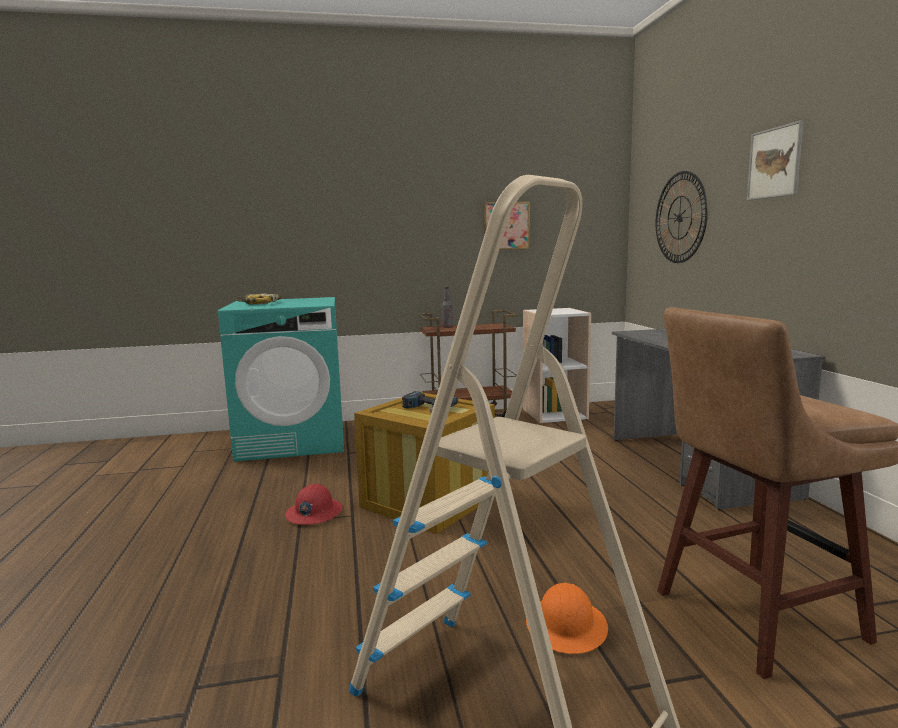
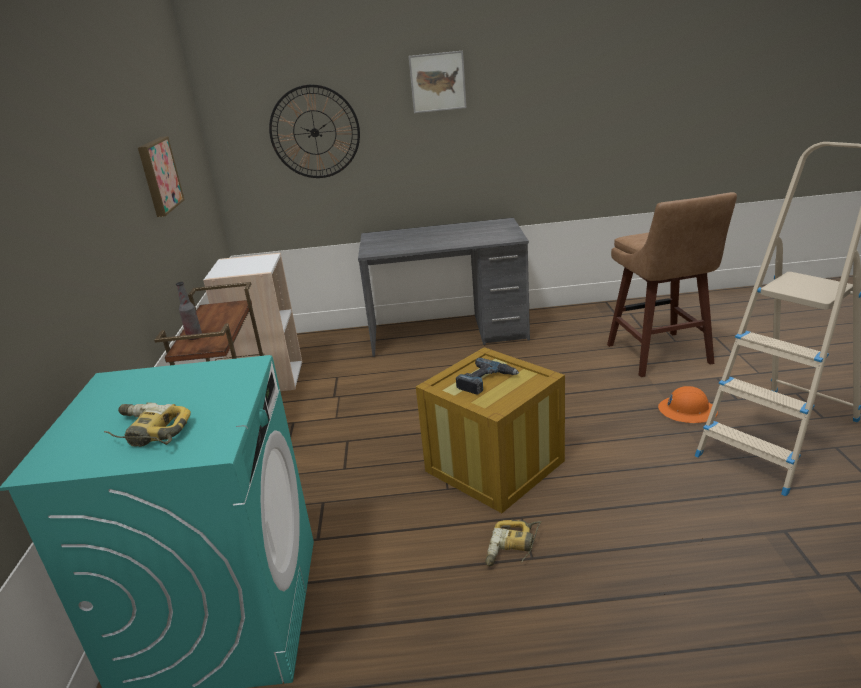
camera: 80 degrees left, 15 degrees up
red hard hat [285,484,342,525] -> power drill [485,520,542,566]

